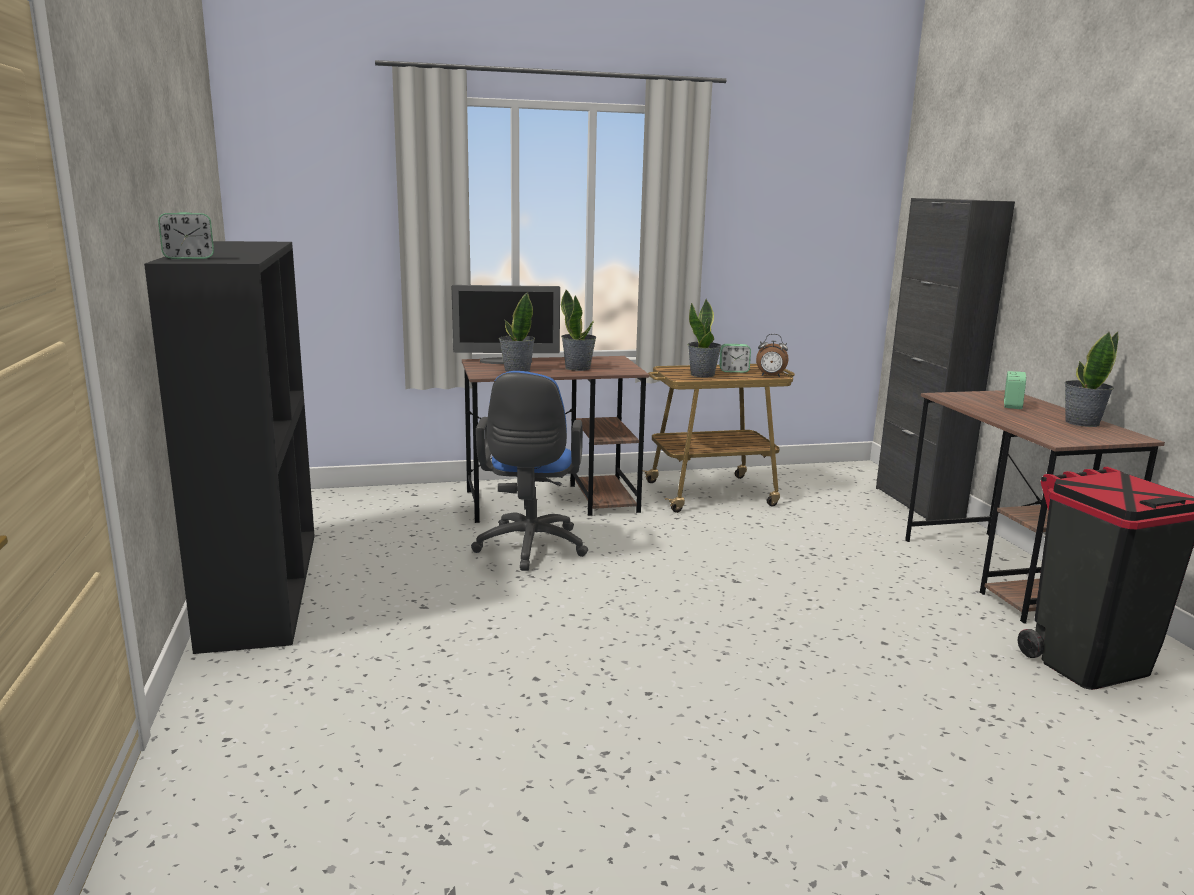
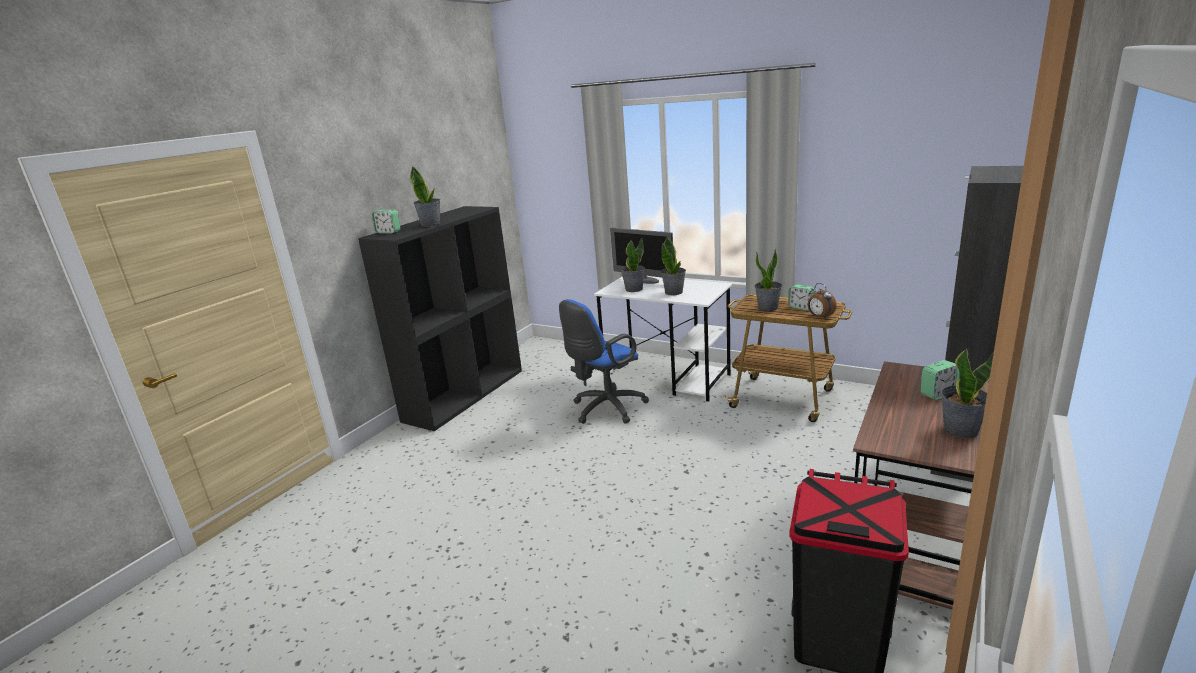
camera: 45 degrees right, 5 degrees up
brown desk [462,356,649,523] -> white desk [594,276,732,402]
none -> potted plant [410,166,440,227]

